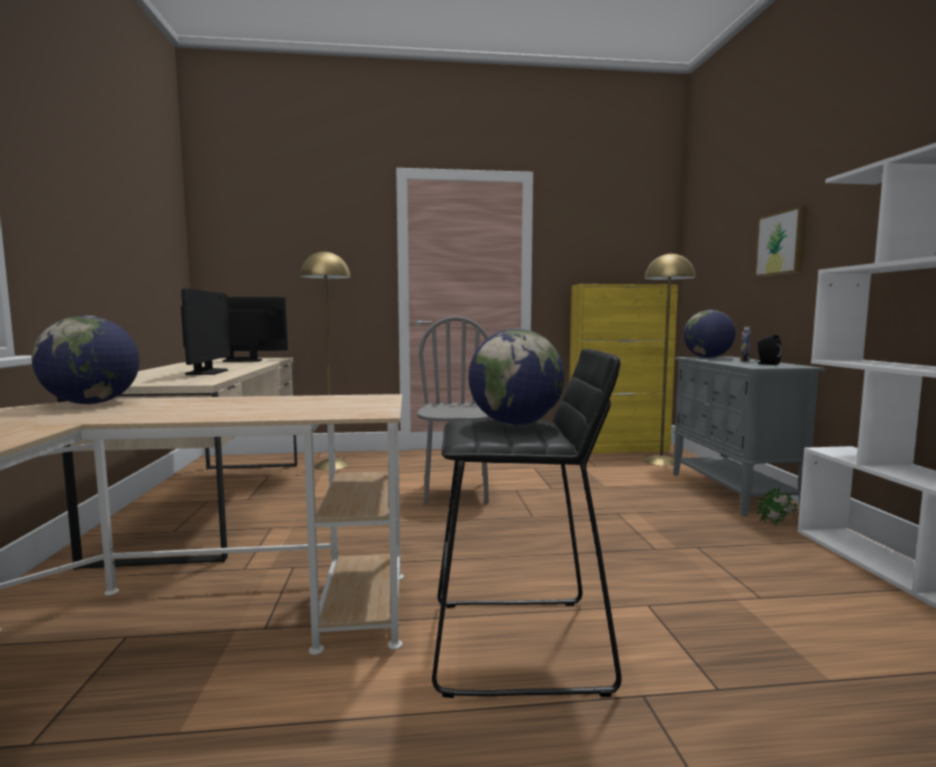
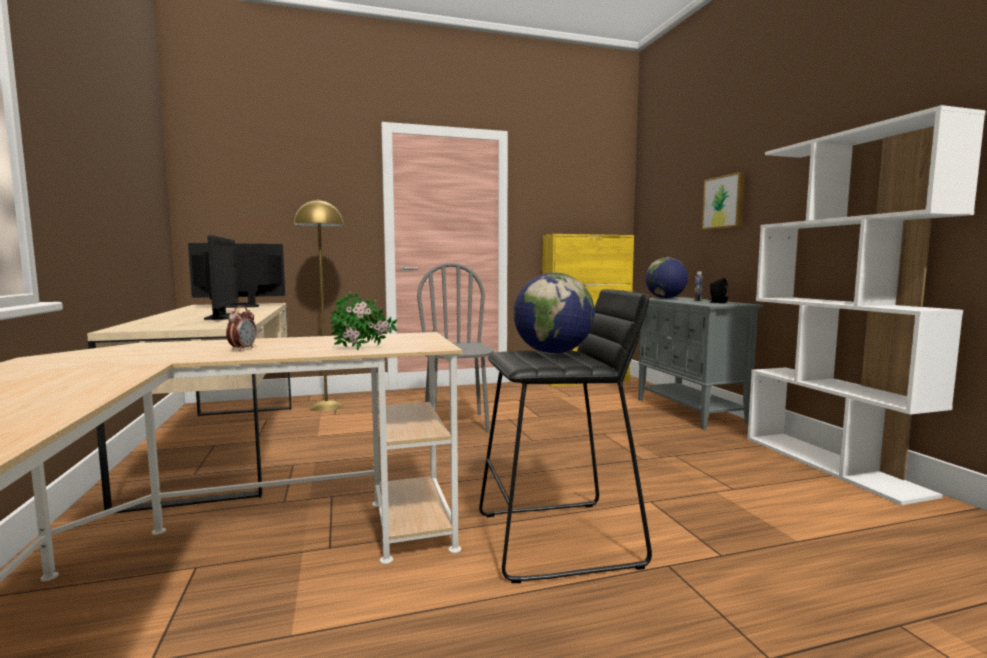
camera: 10 degrees left, 0 degrees up
globe [32,316,140,404] -> none
yellow floor lamp [644,252,695,466] -> none
potted plant [756,487,798,525] -> potted plant moved to [330,292,397,350]
none -> alarm clock [226,306,257,351]

